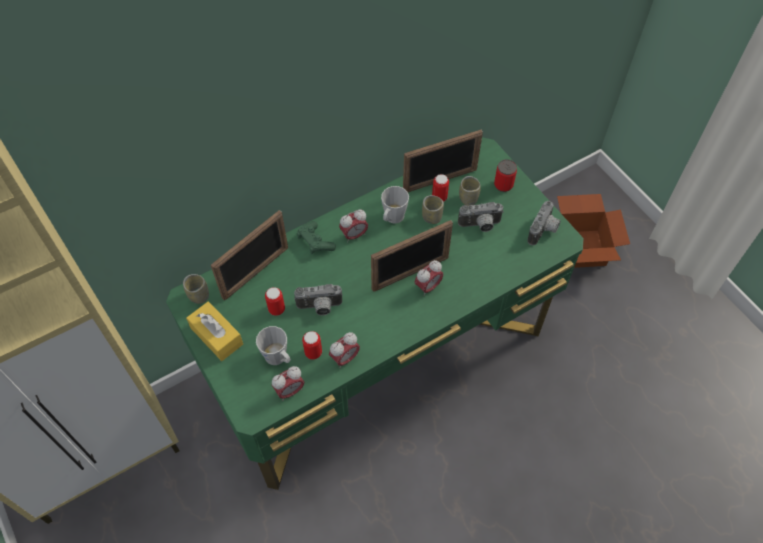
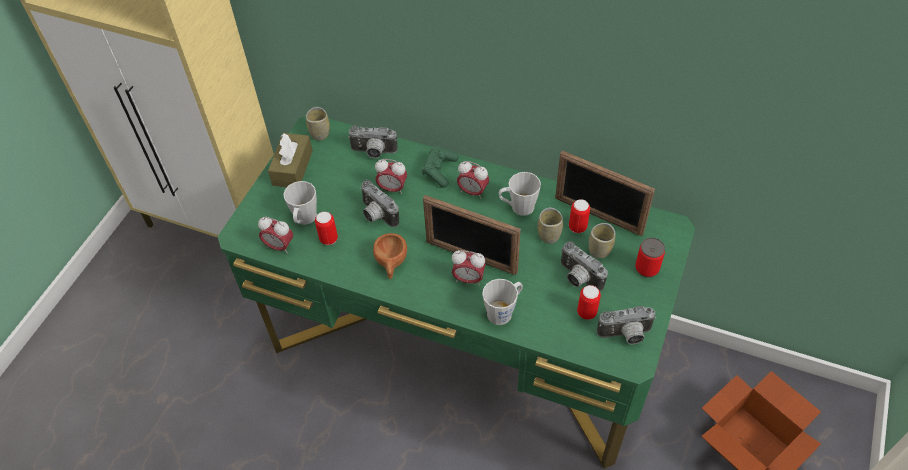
camera: 55 degrees right, 5 degrees down
yellow tissue box [186,301,243,361] -> brown tissue box [268,133,313,187]
picture frame [211,210,288,301] -> camera [348,125,398,158]
can [265,287,285,316] -> can moved to [577,285,601,320]
alarm clock [329,332,360,368] -> alarm clock moved to [375,159,407,194]
none -> brown cup [373,233,407,279]
none -> grey mug [482,279,523,325]

